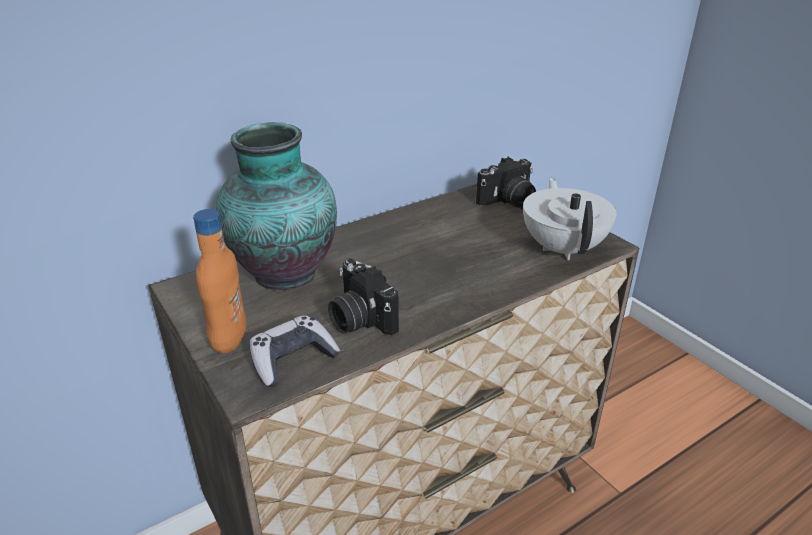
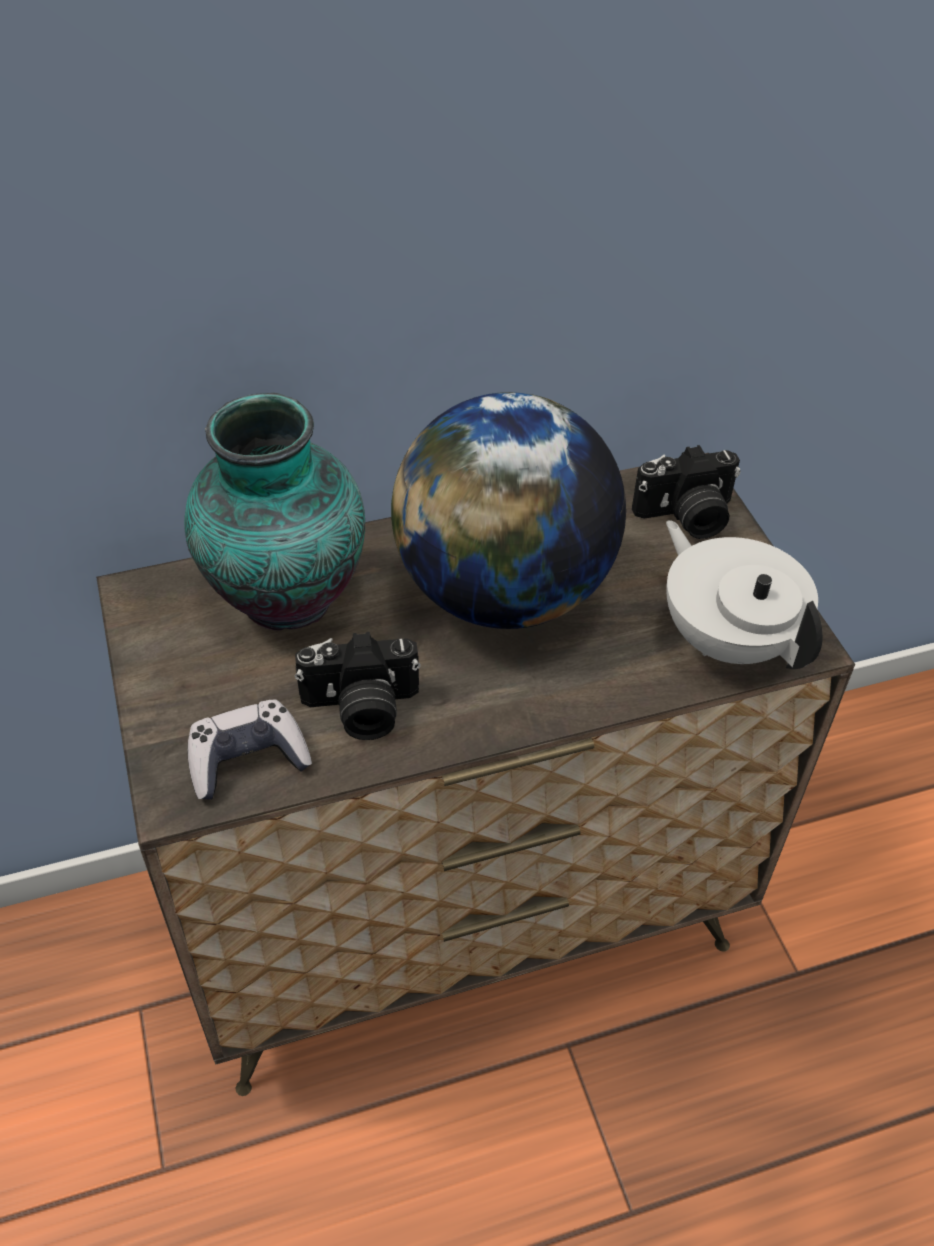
camera: 15 degrees right, 15 degrees up
orange bottle [193,209,246,354] -> none
camera [328,258,399,335] -> camera turned 75 degrees counterclockwise [294,632,421,740]
white teapot [523,178,617,260] -> white teapot turned 45 degrees counterclockwise [666,520,823,669]
none -> globe [391,392,626,629]

